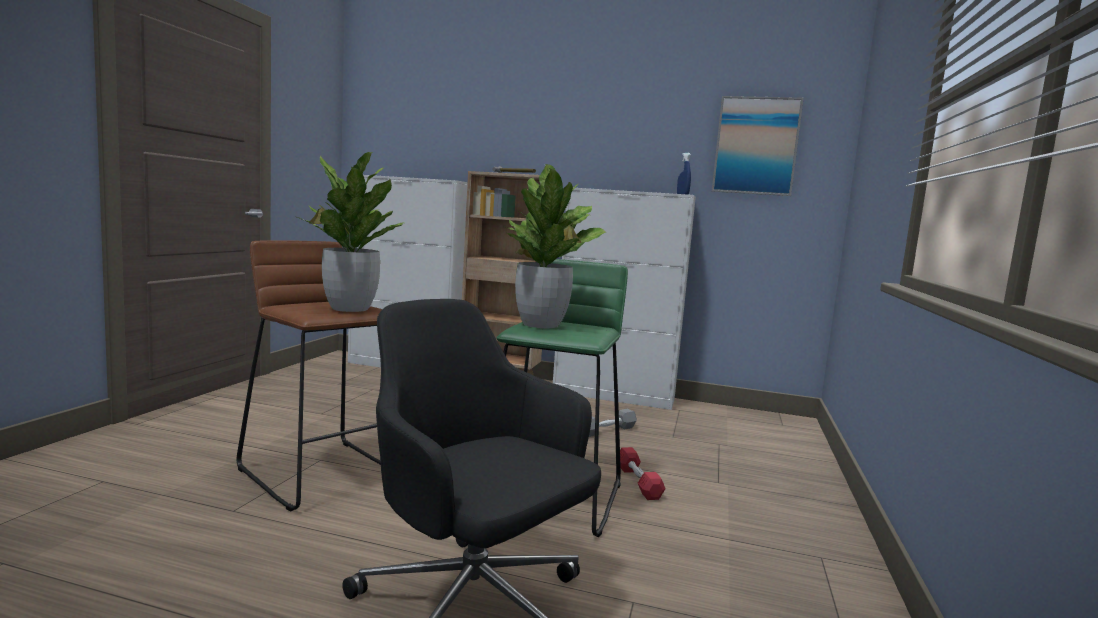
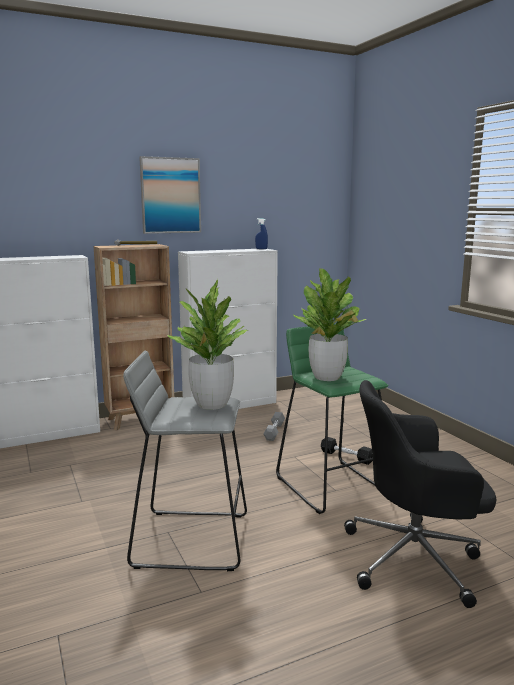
camera: 40 degrees left, 5 degrees up
brown stool [237,240,383,511] -> grey stool [123,351,247,571]
red dumbbell [620,447,666,500] -> black dumbbell [321,437,373,465]
picture [712,96,804,196] -> picture moved to [139,156,201,234]

